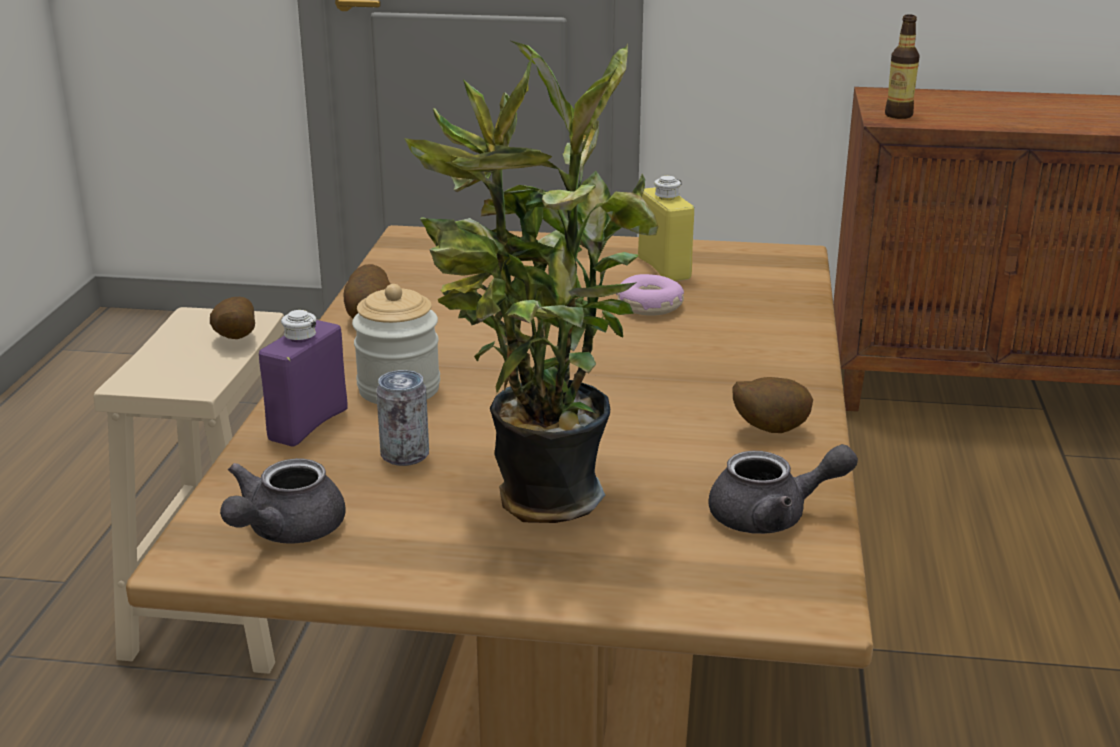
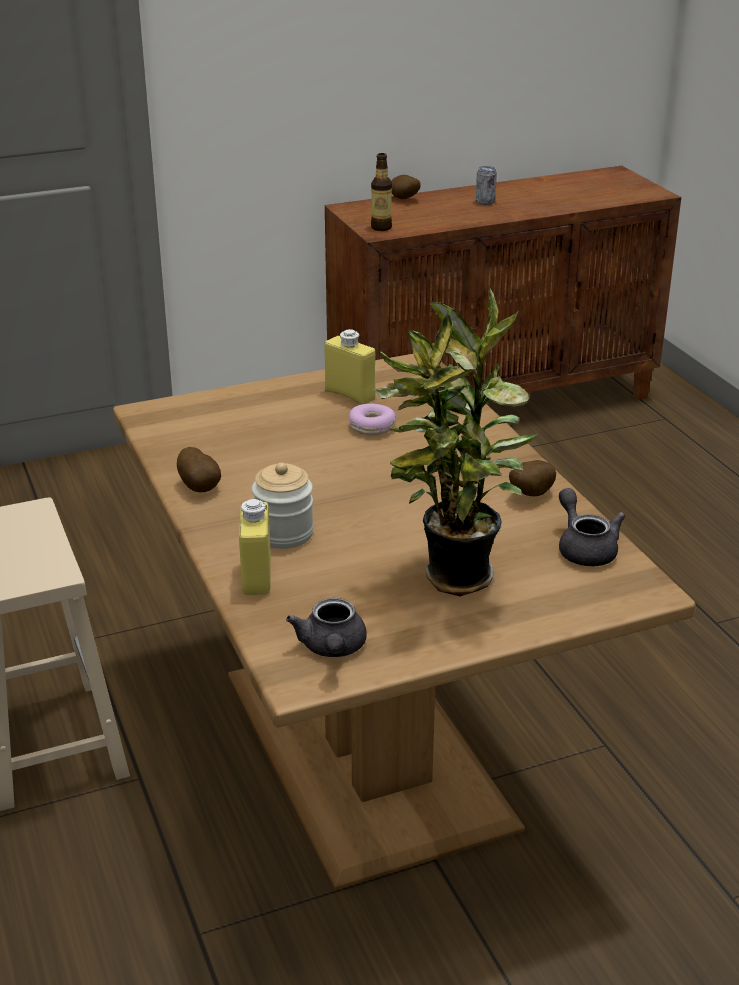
camera: 30 degrees left, 5 degrees up
potato [210,297,255,339] -> potato moved to [391,175,421,199]
purple bottle [259,310,348,446] -> yellow bottle [239,499,271,595]
can [376,370,429,466] -> can moved to [476,166,497,205]
grey teapot [709,444,858,534] -> grey teapot turned 75 degrees counterclockwise [559,488,625,566]

